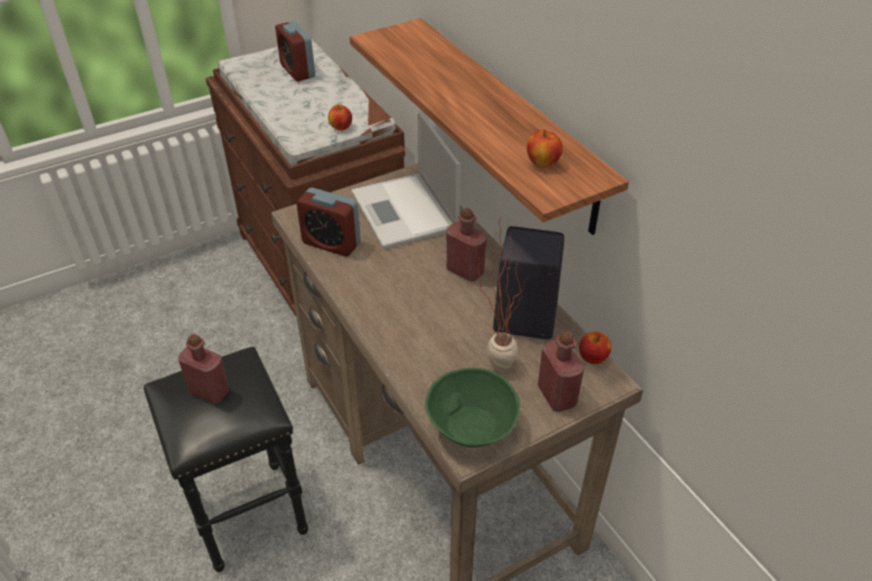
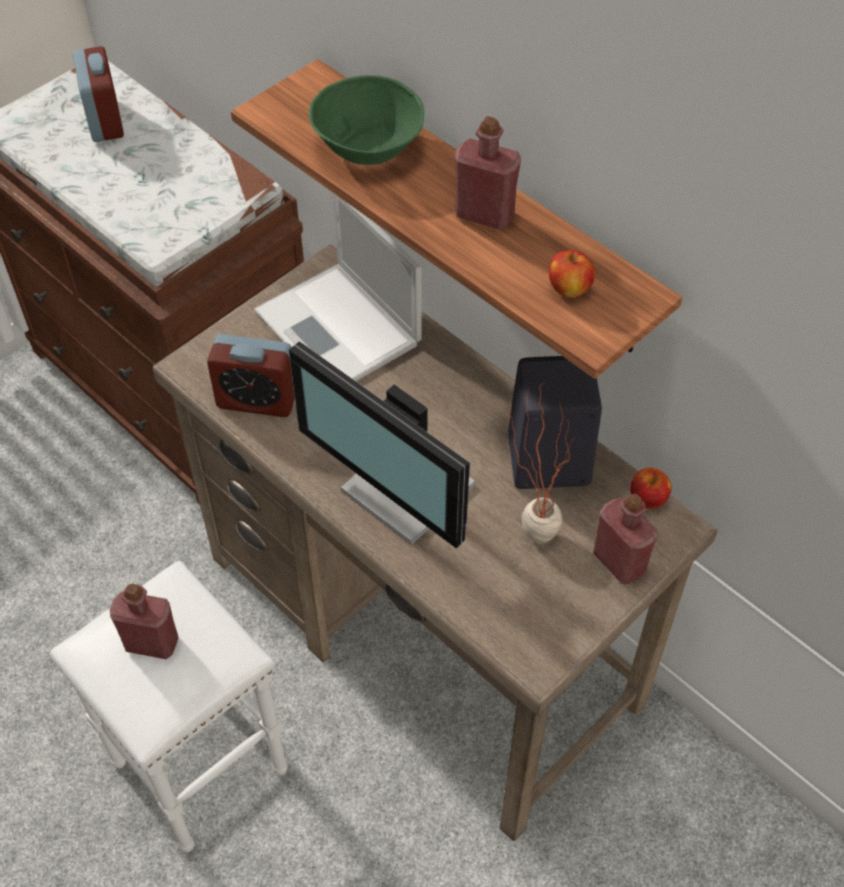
camera: 15 degrees left, 10 degrees up
black stool [144,347,308,572] -> white stool [50,561,287,853]
alarm clock [275,21,315,82] -> alarm clock turned 150 degrees counterclockwise [73,46,124,142]
apple [328,104,352,131] -> none
green bowl [425,368,520,447] -> green bowl moved to [309,75,424,165]
red bottle [446,208,487,282] -> red bottle moved to [455,116,521,230]
none -> monitor [289,341,475,548]

